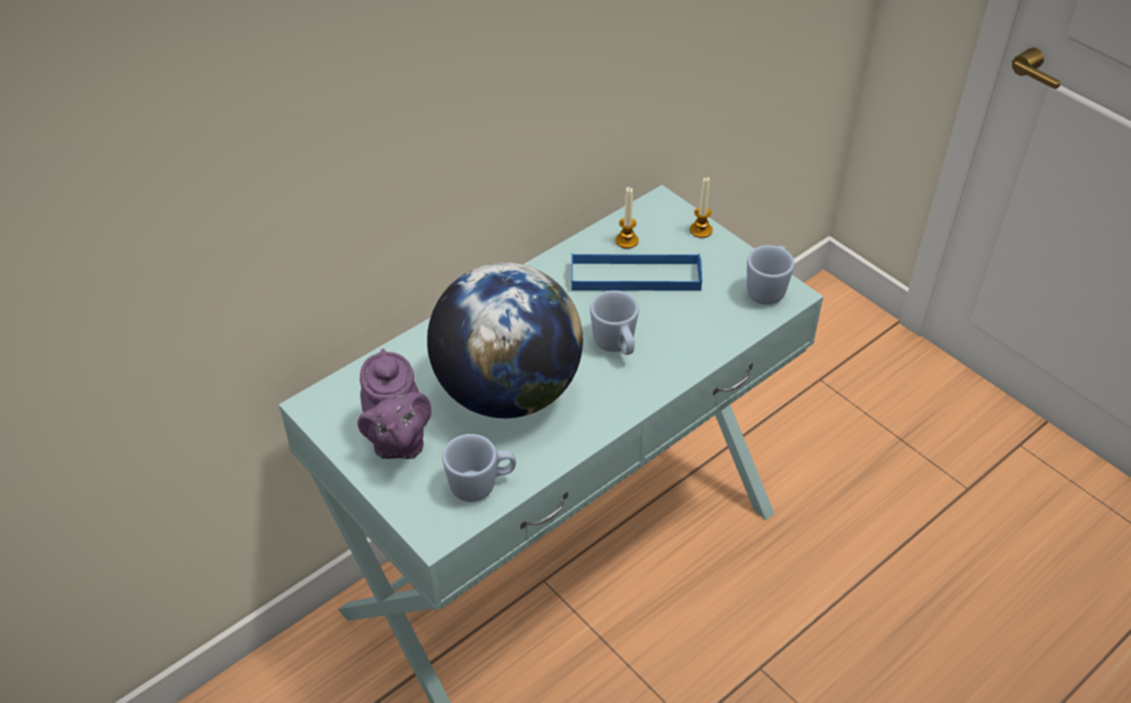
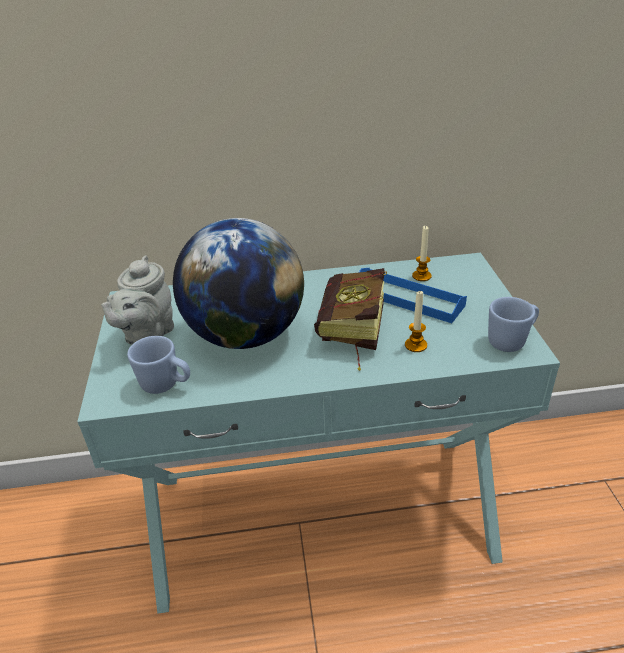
camera: 35 degrees right, 10 degrees down
purple teapot [357,349,431,459] -> grey teapot [101,255,174,345]
blue mug [590,290,639,355] -> book [314,268,387,371]
candle [690,177,713,238] -> candle moved to [405,291,427,352]

